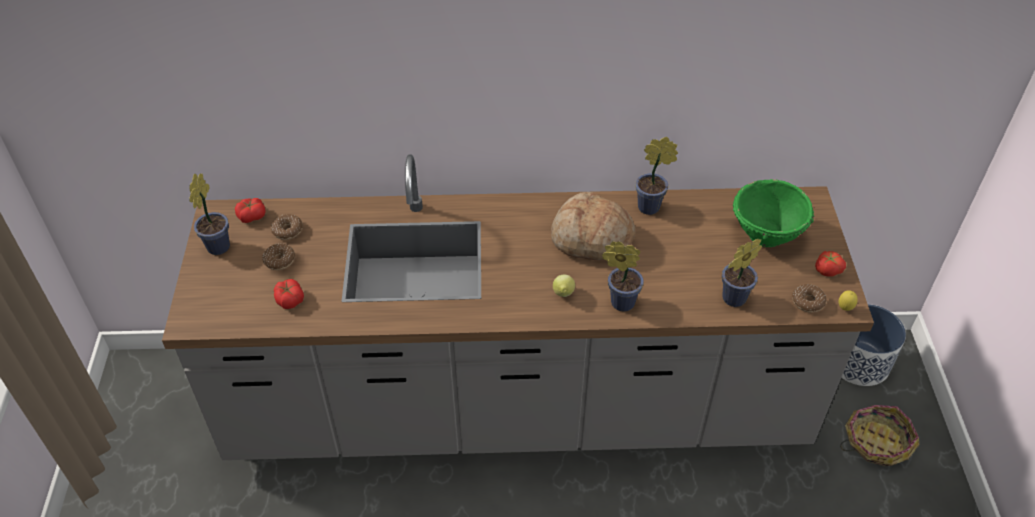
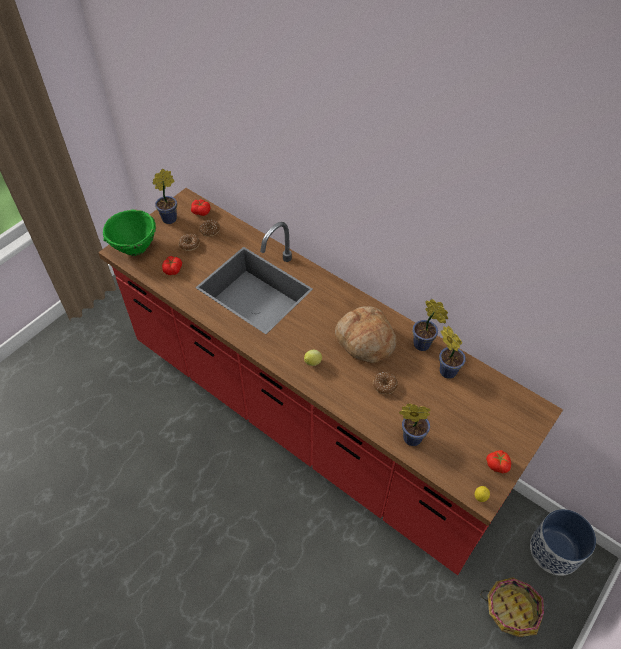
camera: 40 degrees right, 5 degrees up
grey counter [162,155,874,460] -> red counter [98,188,563,575]
potted plant [602,241,644,312] -> potted plant moved to [439,326,466,379]
green bowl [733,179,814,247] -> green bowl moved to [103,210,156,256]
donut [792,284,827,313] -> donut moved to [373,372,398,394]

